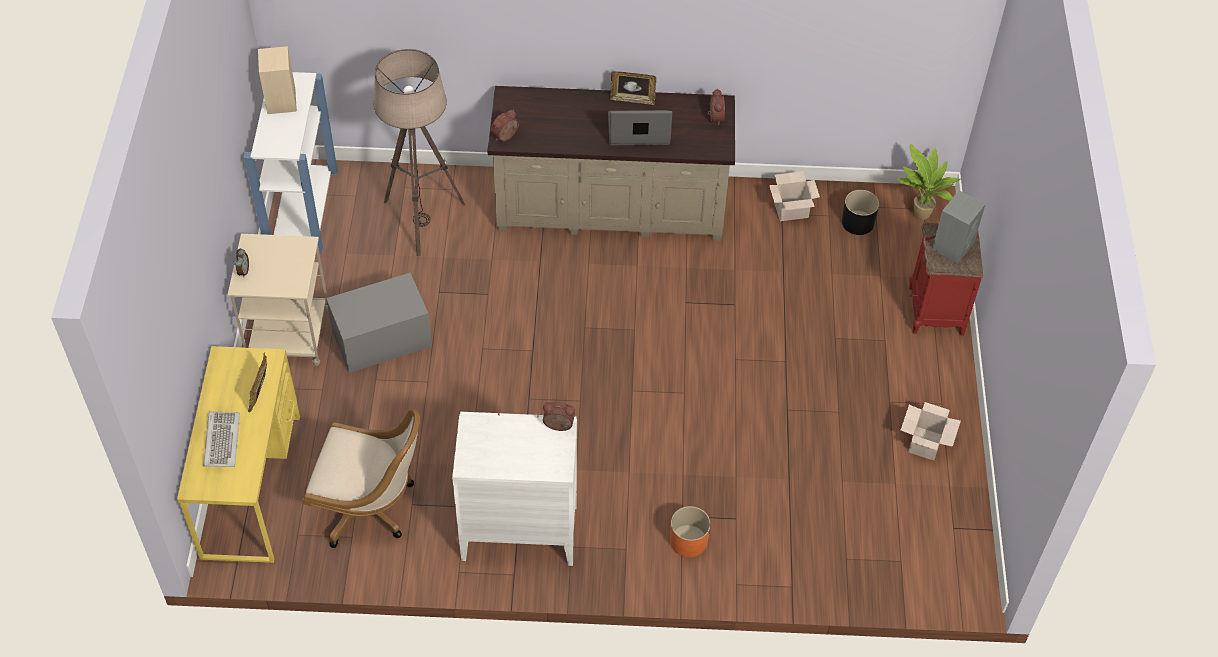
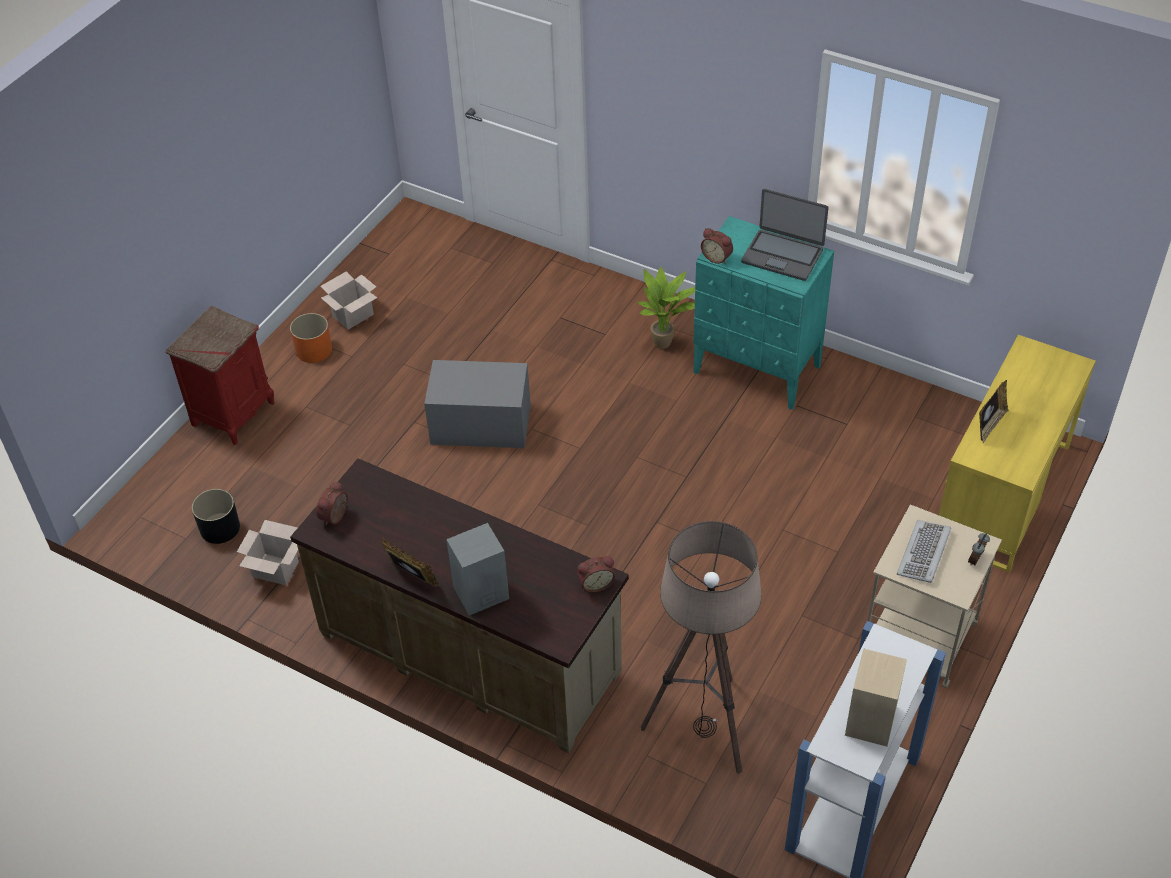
camera: 150 degrees left, 5 degrees down
keyboard [203,411,240,467] -> keyboard moved to [897,520,951,583]
office chair [303,409,419,548] -> none
grey storage box [326,273,432,373] -> grey storage box moved to [424,360,530,448]
white dresser [452,412,577,566] -> turquoise dresser [693,216,834,410]
laptop [608,110,672,145] -> laptop moved to [741,189,828,281]
orange planter [670,506,711,557] -> orange planter moved to [290,313,332,363]
potted plant [897,144,960,220] -> potted plant moved to [637,267,695,349]
grey speaker [932,190,986,263] -> grey speaker moved to [446,523,509,616]

